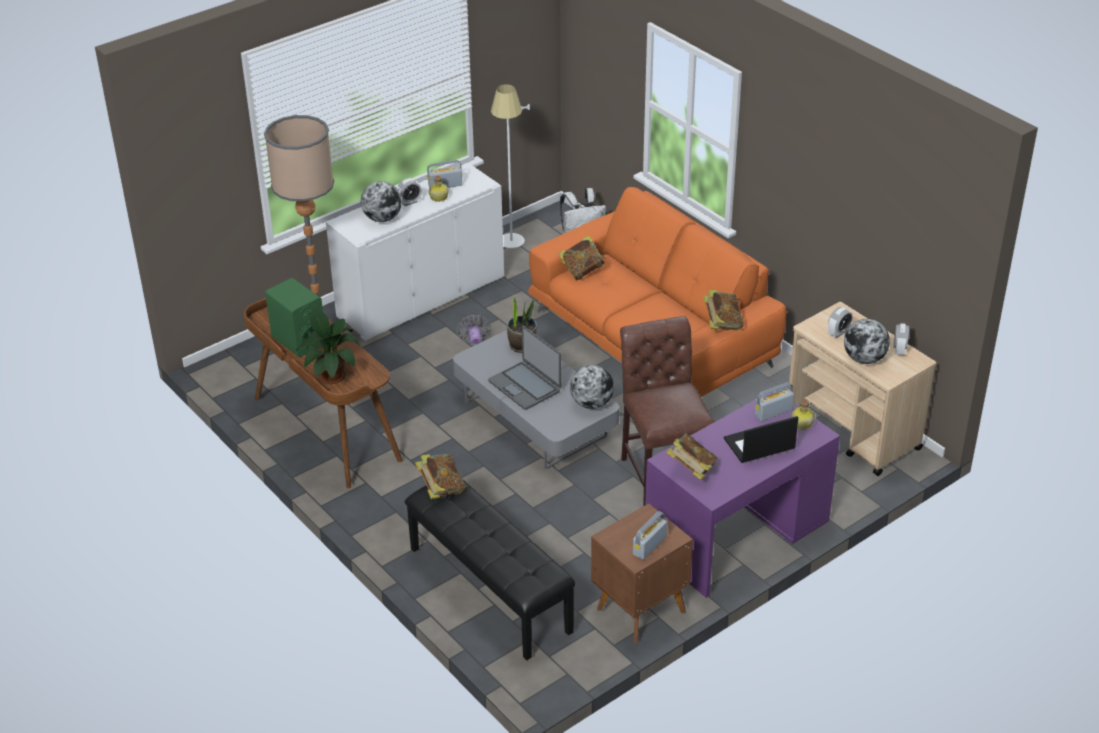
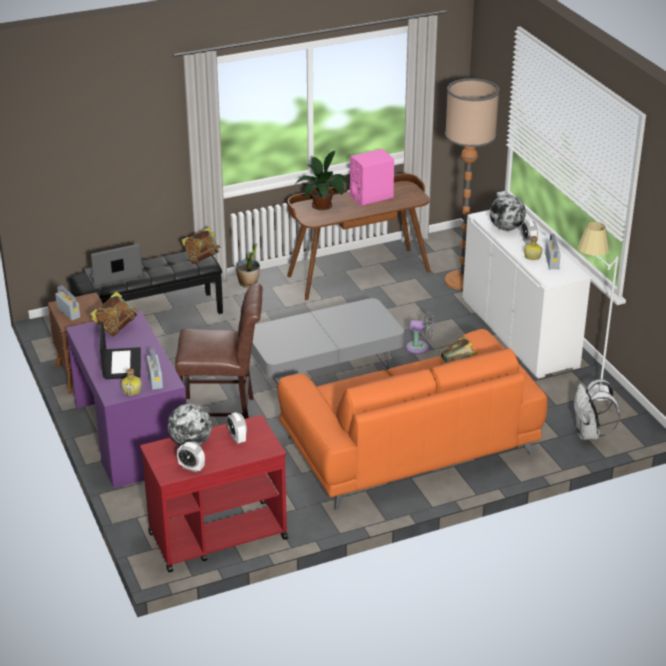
camera: 105 degrees right, 5 degrees down
green speaker [265,278,323,357] -> pink speaker [350,149,394,206]
laptop [488,326,561,410] -> laptop moved to [84,244,143,289]
potted plant [507,295,537,353] -> potted plant moved to [236,243,260,288]
globe [570,365,614,409] -> none
book [703,289,744,330] -> none
beige cart [789,302,937,476] -> red cart [140,415,288,572]

